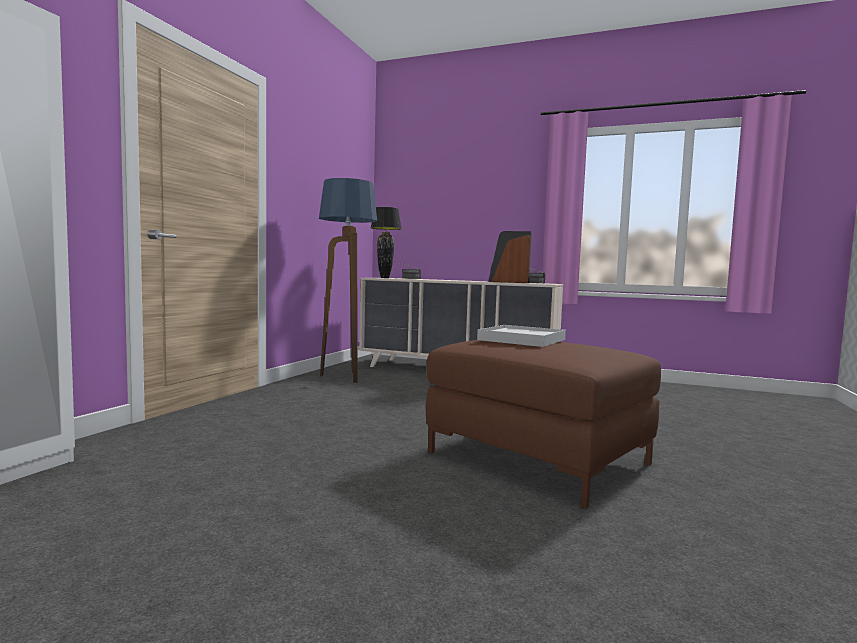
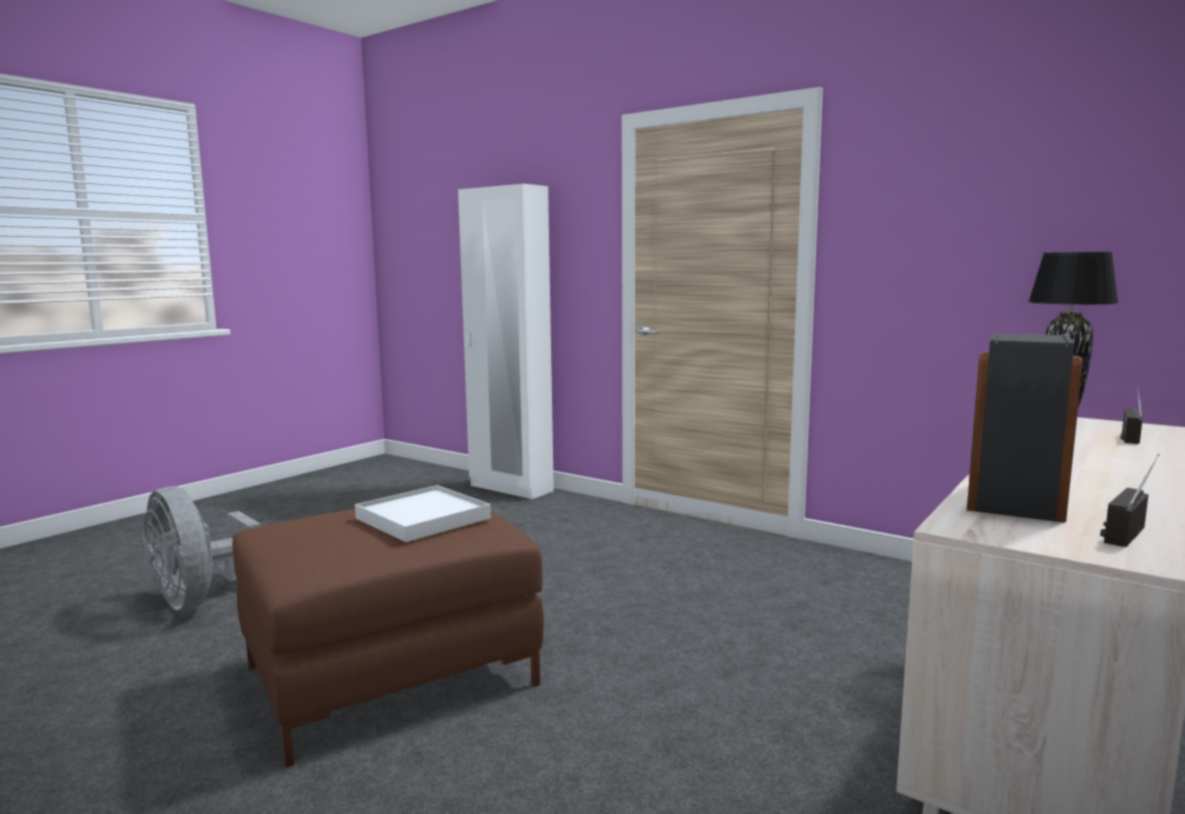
camera: 105 degrees right, 5 degrees up
floor lamp [319,178,377,383] -> none
none -> grey fan [143,486,260,610]

